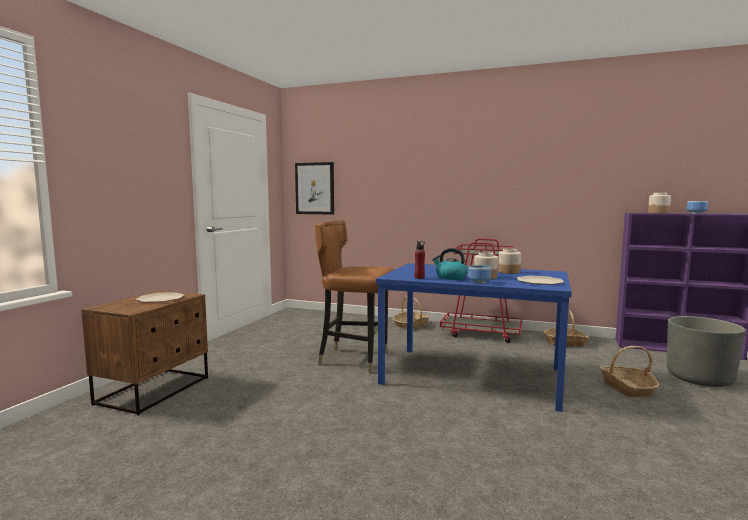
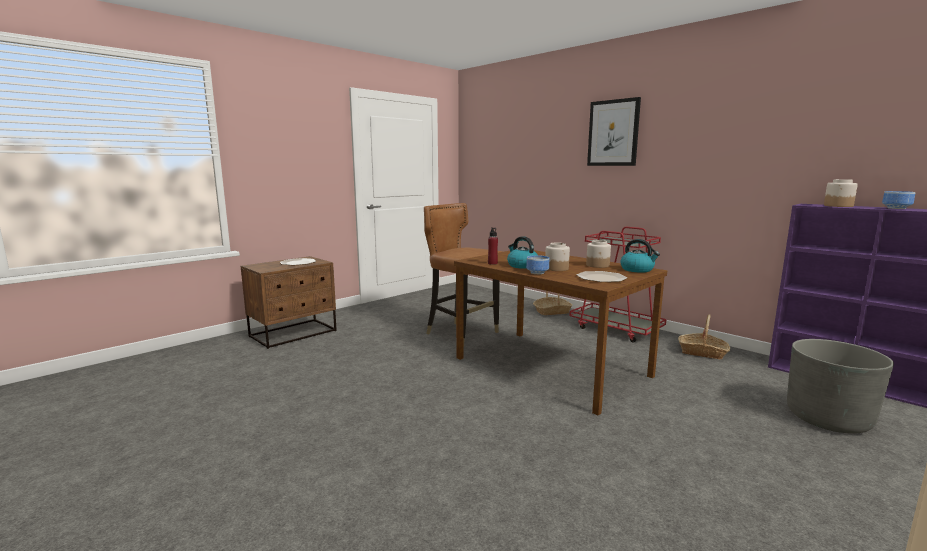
camera: 25 degrees right, 5 degrees up
picture [295,162,334,215] -> picture moved to [587,97,641,166]
blue dining table [376,263,572,412] -> brown dining table [454,250,667,415]
basket [600,346,659,397] -> none
none -> kettle [620,239,660,273]

